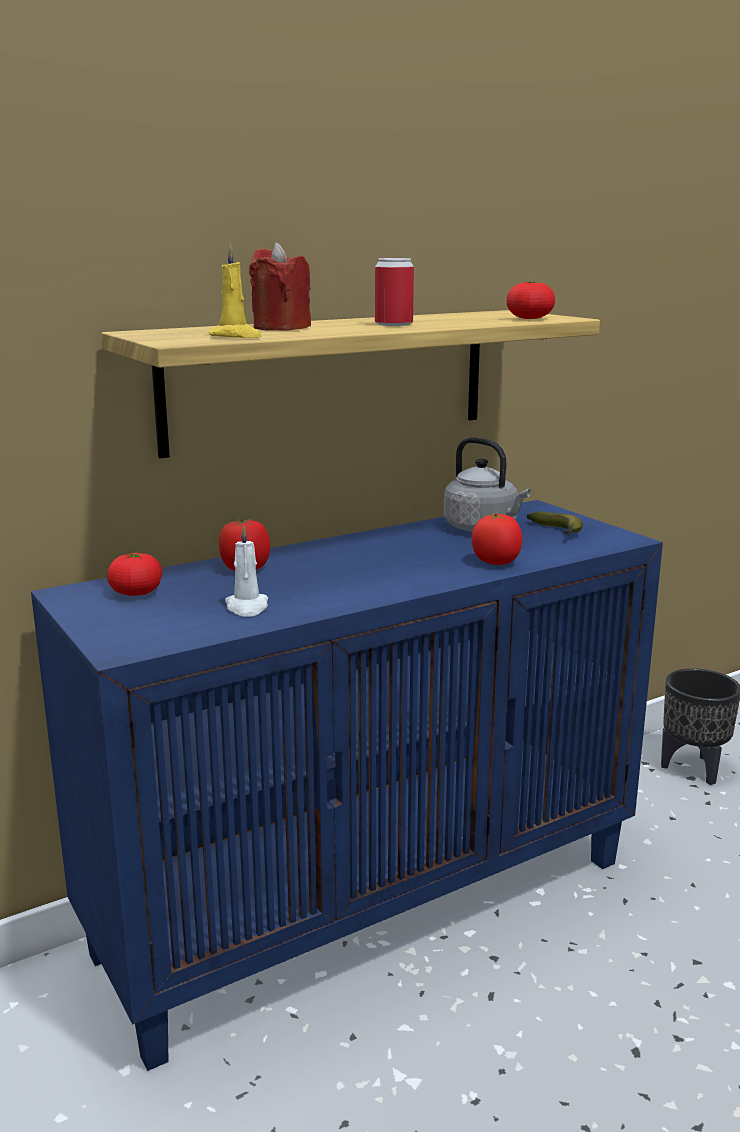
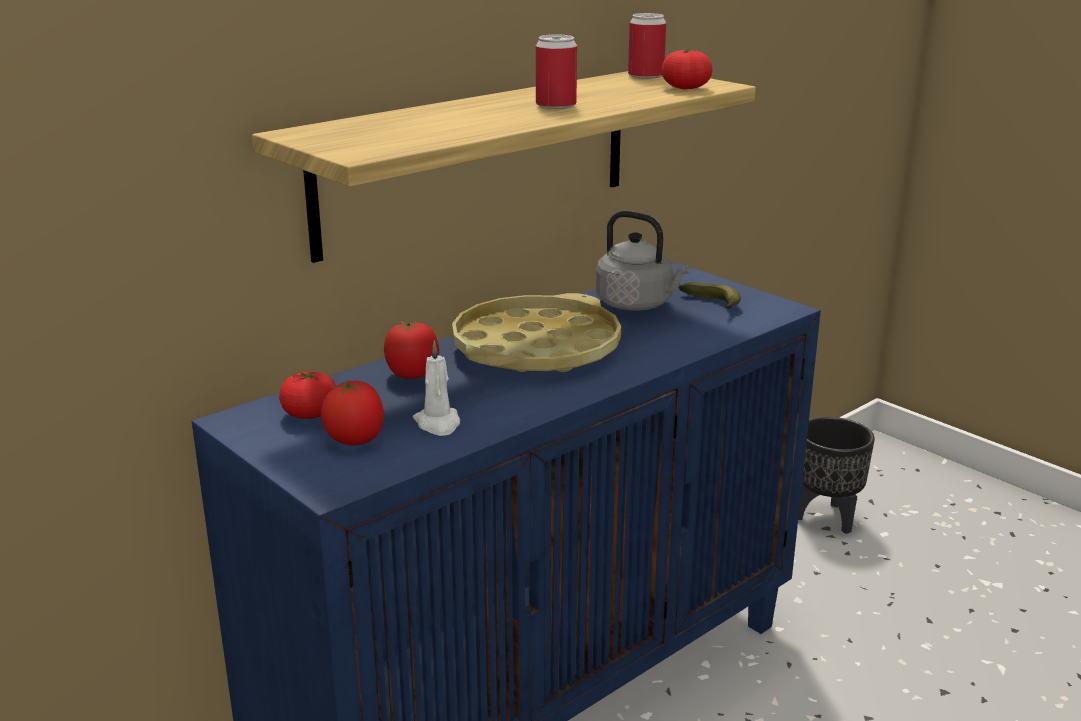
camera: 10 degrees left, 5 degrees up
yellow candle [209,244,262,338] -> none
red candle [249,242,311,331] -> none
tomato [471,513,522,565] -> tomato moved to [321,379,384,446]
none -> yellow tray [452,293,621,372]
none -> can [628,13,666,79]

